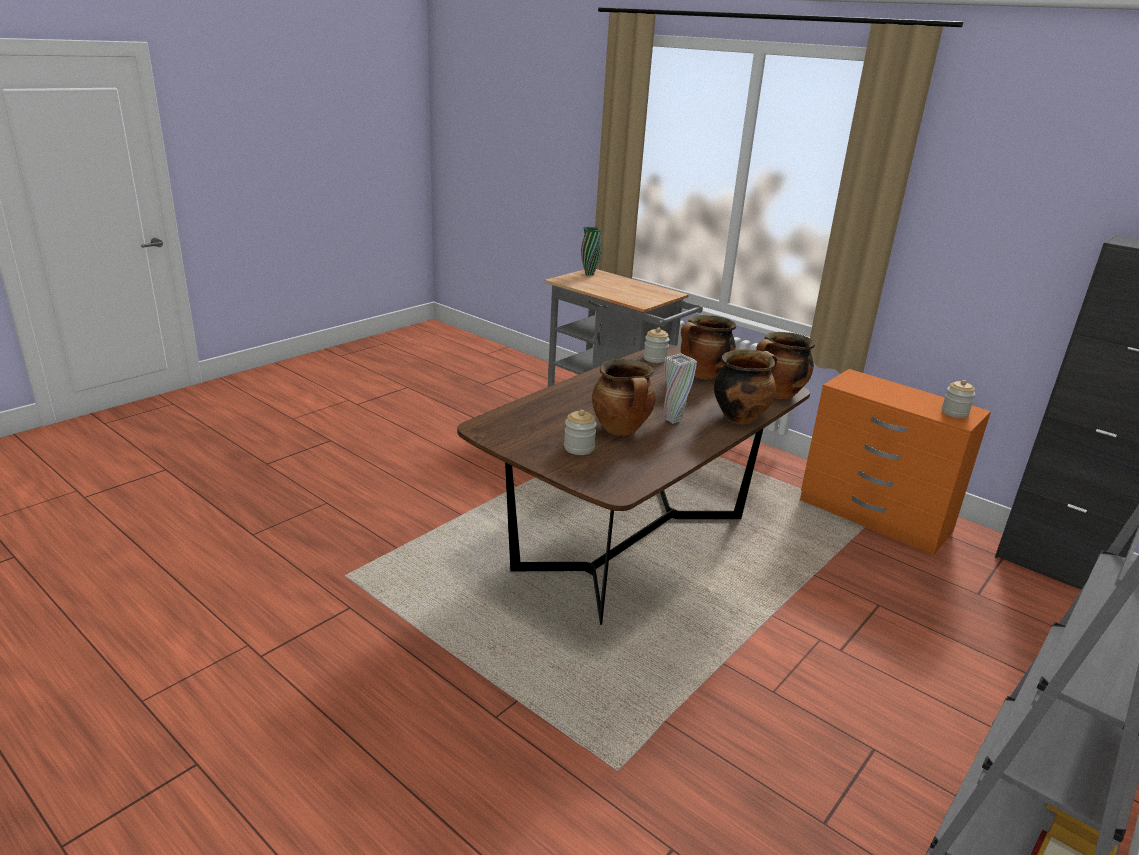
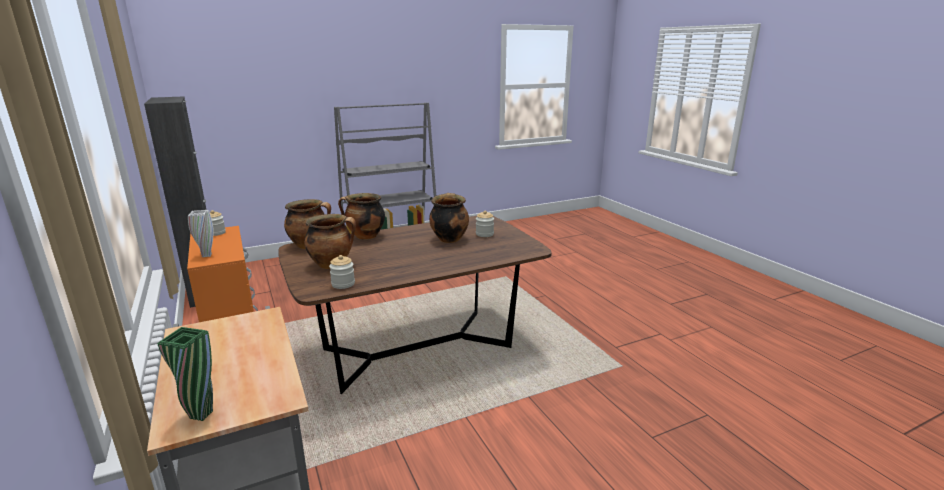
camera: 155 degrees left, 5 degrees down
white vase [665,354,697,424] -> white vase moved to [188,210,214,257]

